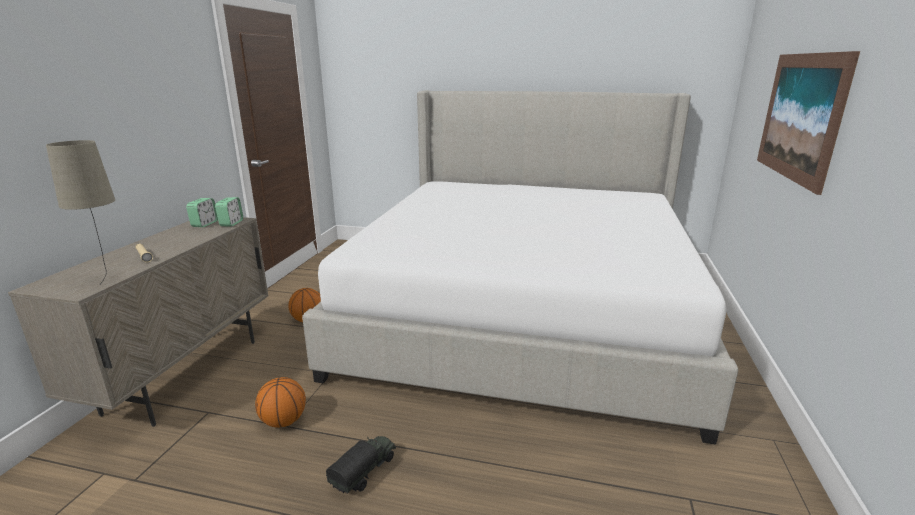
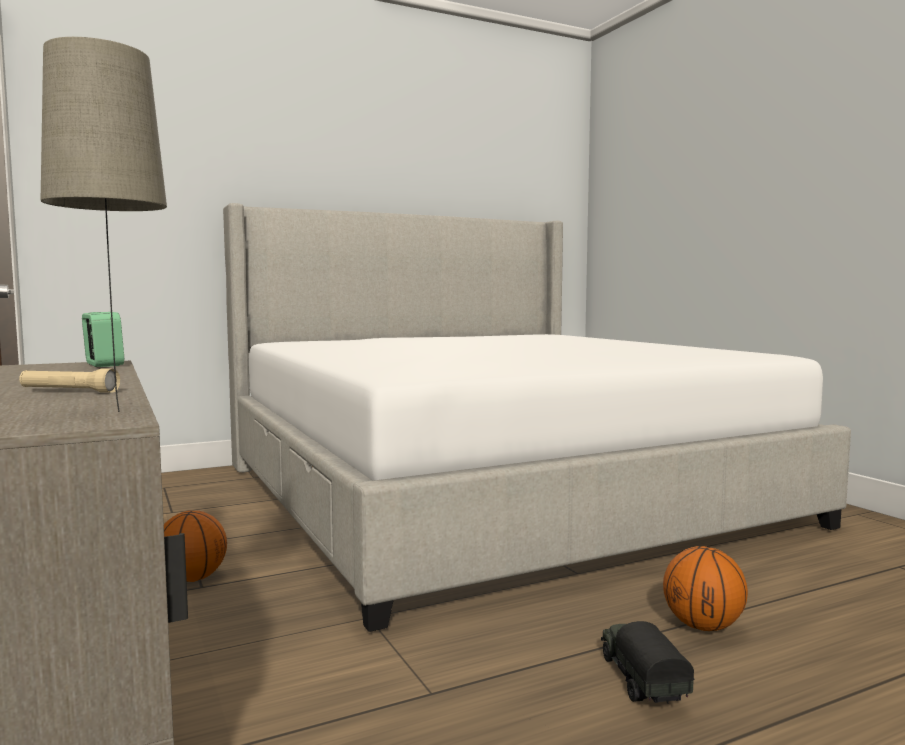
camera: 40 degrees left, 15 degrees down
alarm clock [186,198,218,227] -> none
basketball [255,377,306,428] -> basketball moved to [663,546,748,631]
picture [757,51,860,195] -> none

